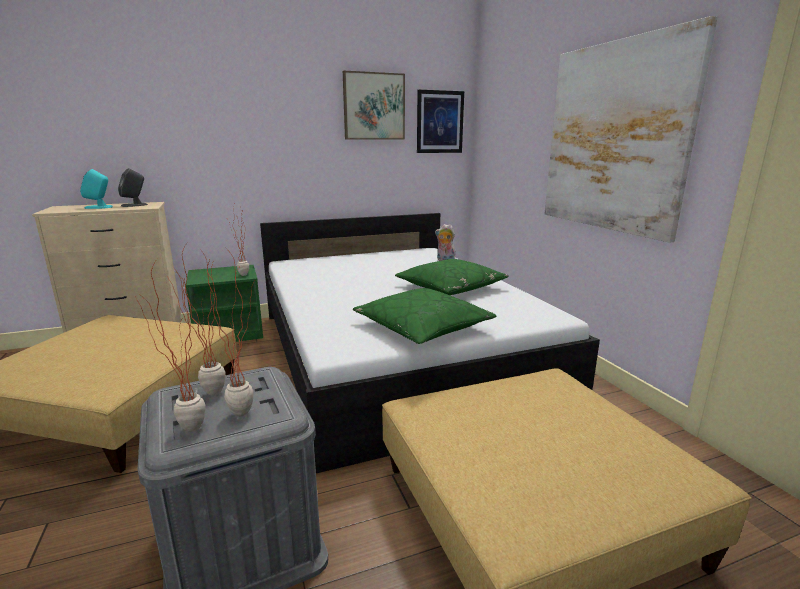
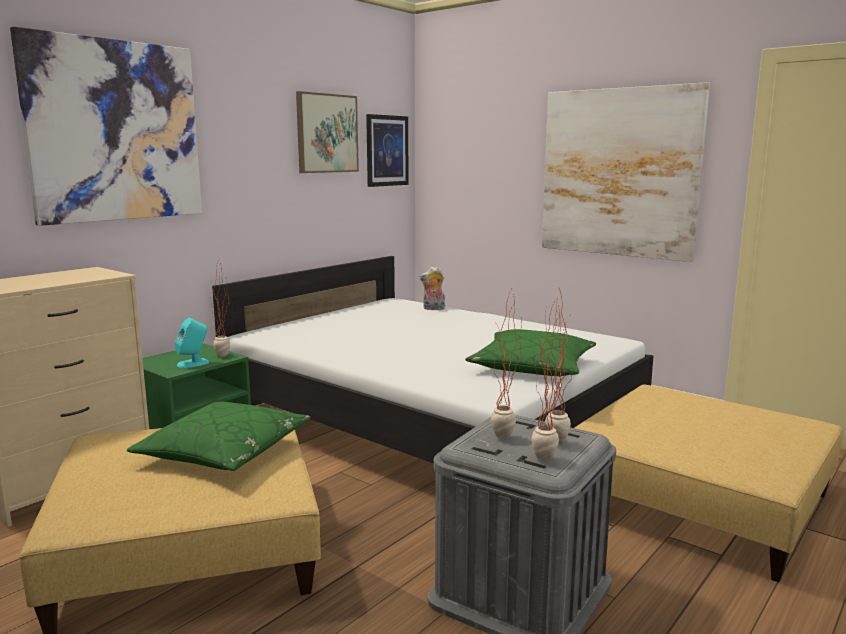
camera: 30 degrees left, 5 degrees down
turquoise speaker [80,169,113,209] -> turquoise speaker moved to [175,318,209,368]
grey speaker [118,168,148,207] -> none
green pillow [395,259,509,295] -> green pillow moved to [127,402,311,471]
none -> picture [10,26,202,226]

